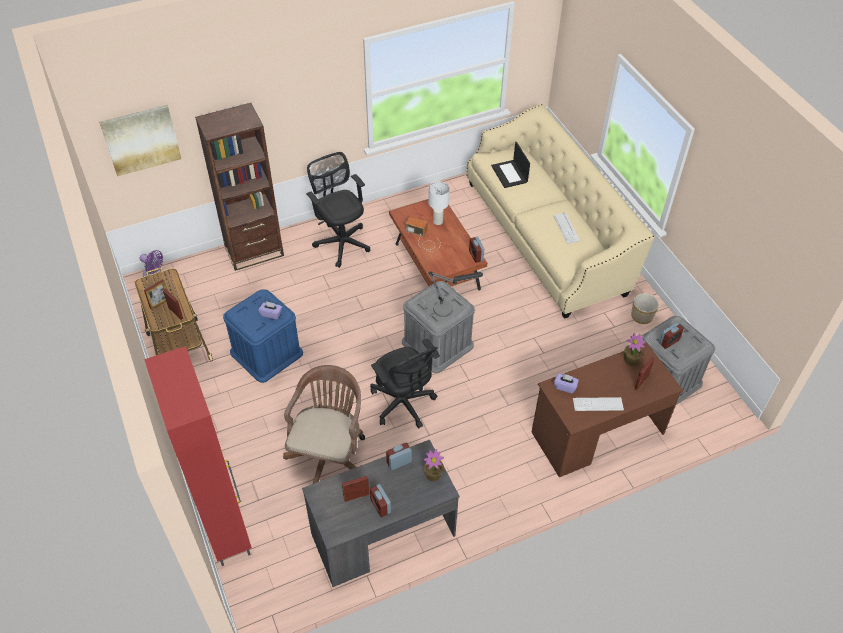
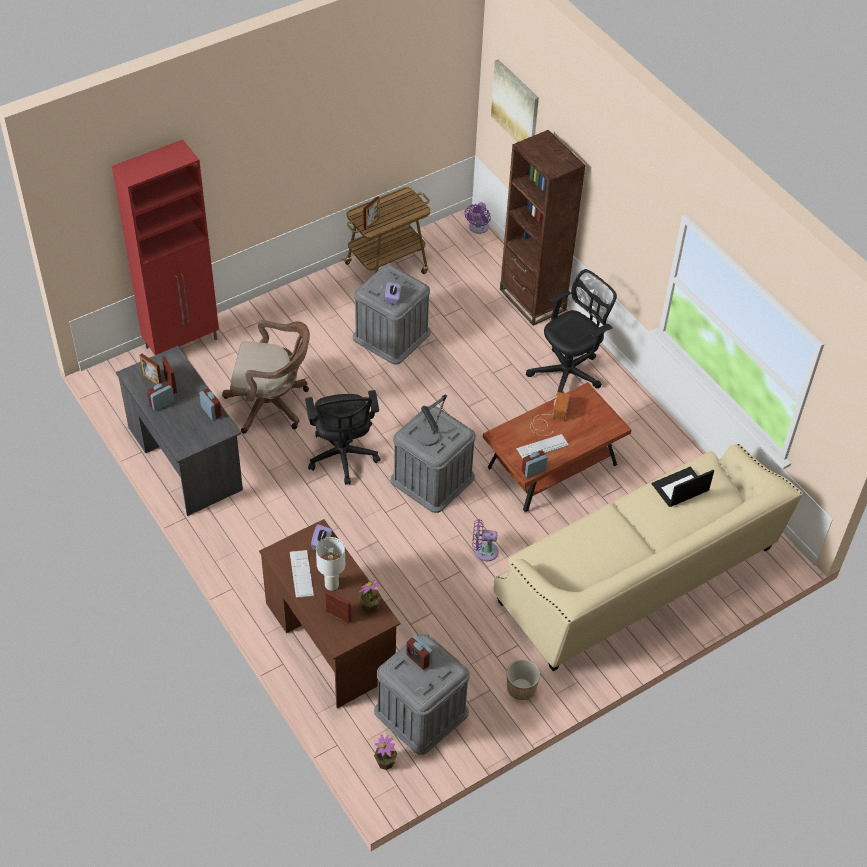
camera: 80 degrees right, 0 degrees up
picture frame [144,280,168,310] -> picture frame moved to [140,354,162,385]
blue storage box [223,289,303,383] -> grey storage box [353,265,431,365]
black office chair [370,338,440,428] -> black office chair turned 60 degrees counterclockwise [305,390,381,485]
potted plant [423,449,444,482] -> potted plant moved to [374,734,397,770]
white table lamp [428,181,449,225] -> white table lamp moved to [316,537,345,591]
keyboard [554,213,580,244] -> keyboard moved to [517,434,569,459]
none -> purple fan [472,519,499,561]

